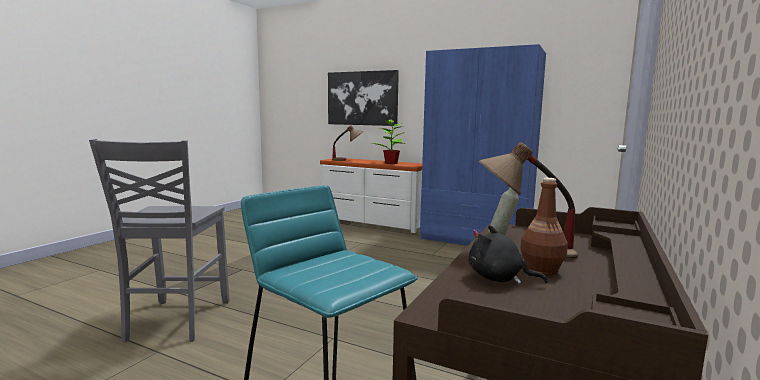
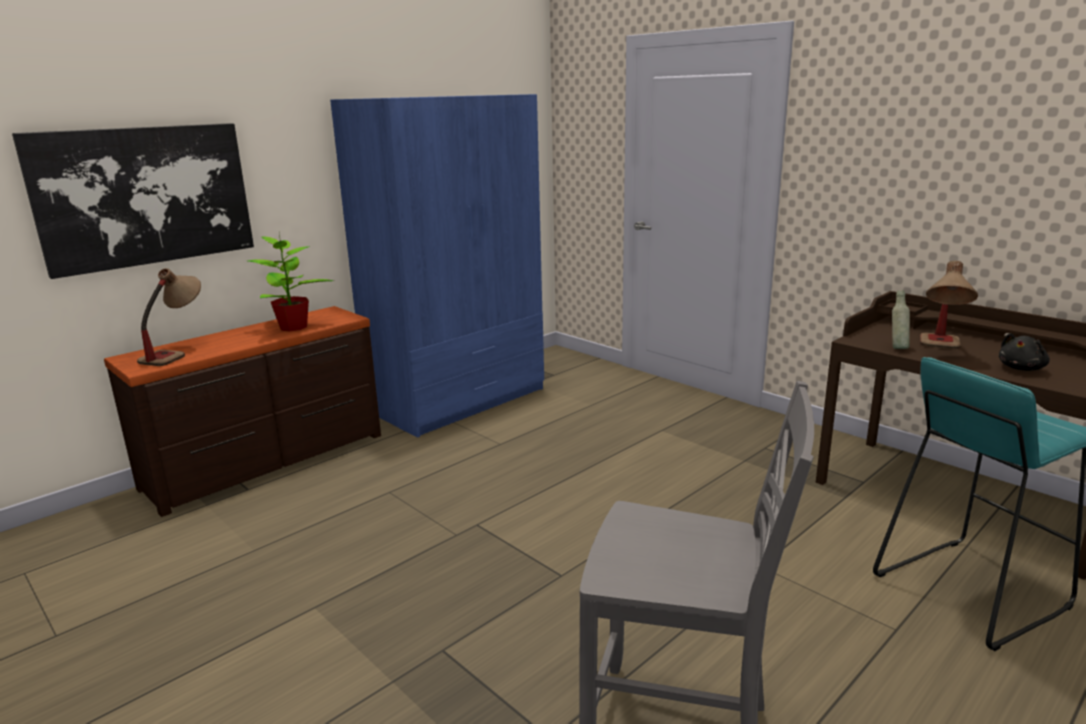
camera: 70 degrees left, 10 degrees up
white dresser [320,158,422,233] -> brown dresser [104,306,381,517]
brown bottle [520,178,568,276] -> none

